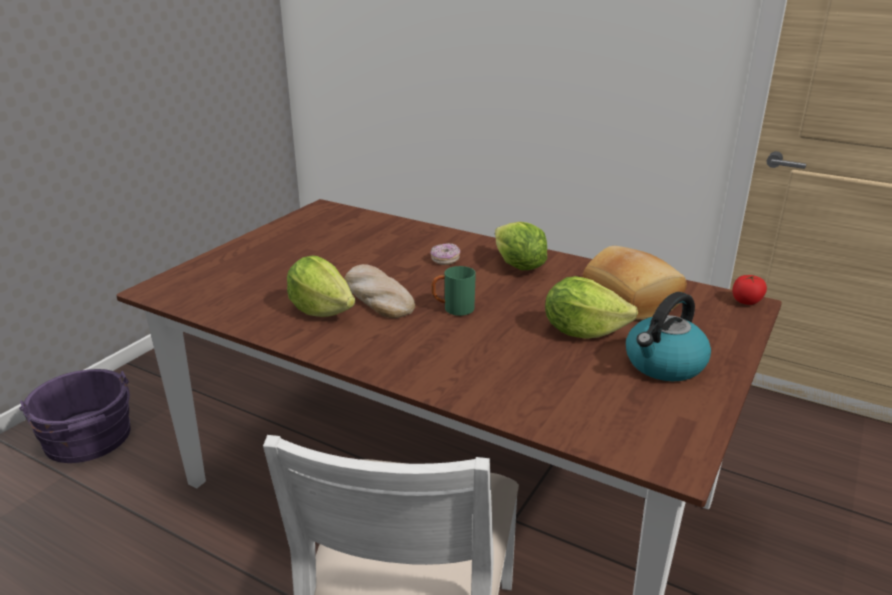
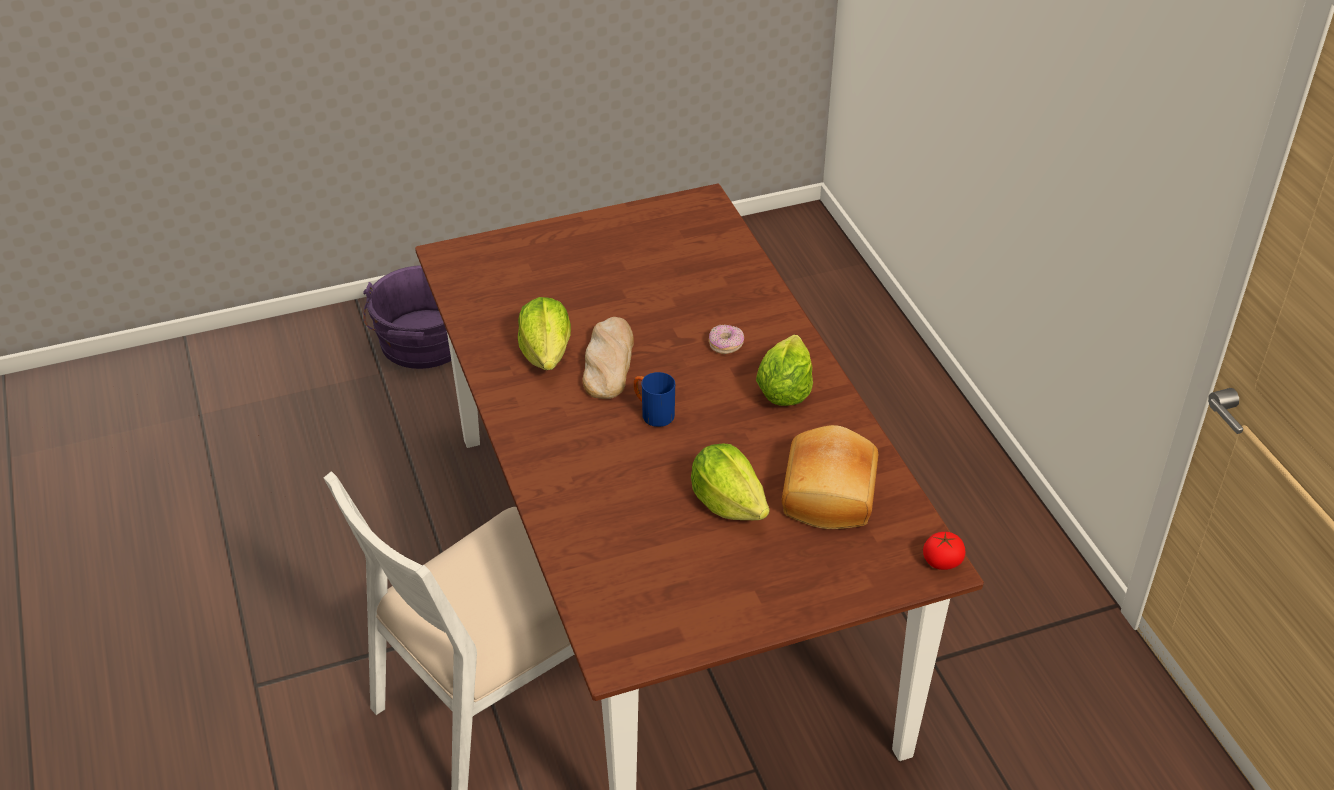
camera: 40 degrees right, 15 degrees up
green mug [431,266,476,316] -> blue mug [634,372,675,427]
kettle [626,292,711,381] -> none

